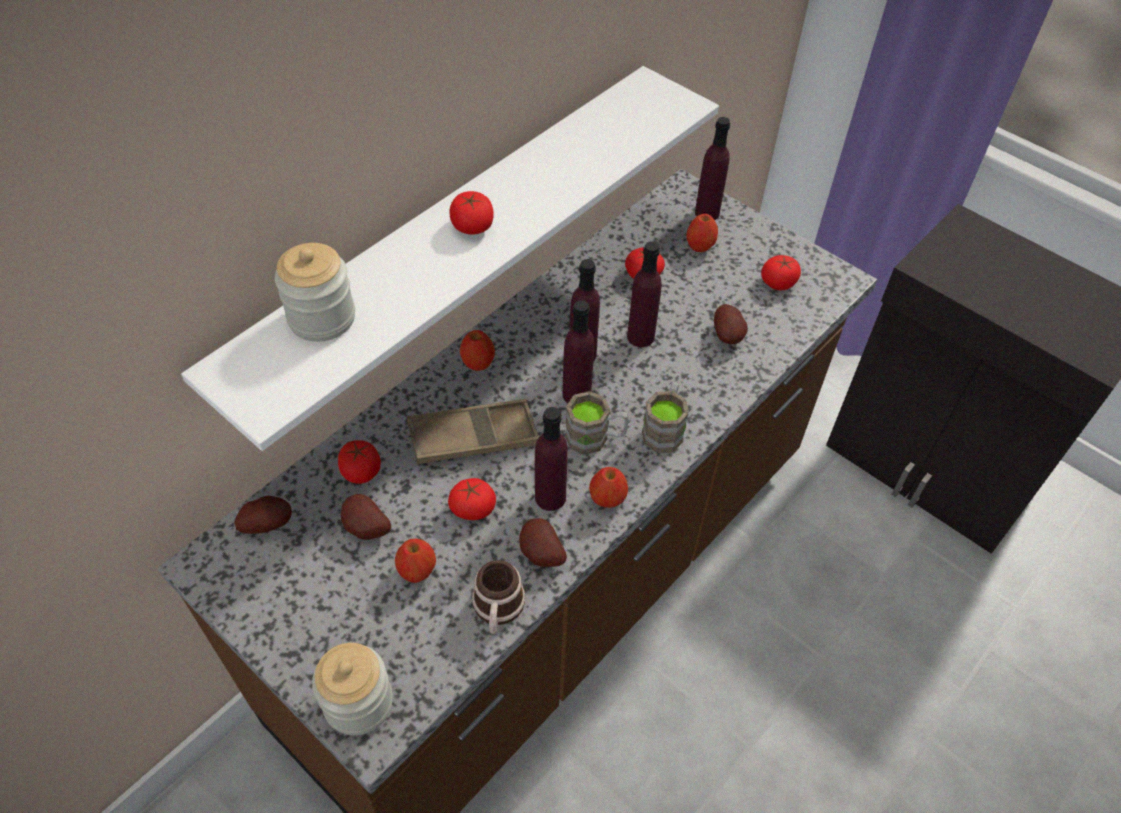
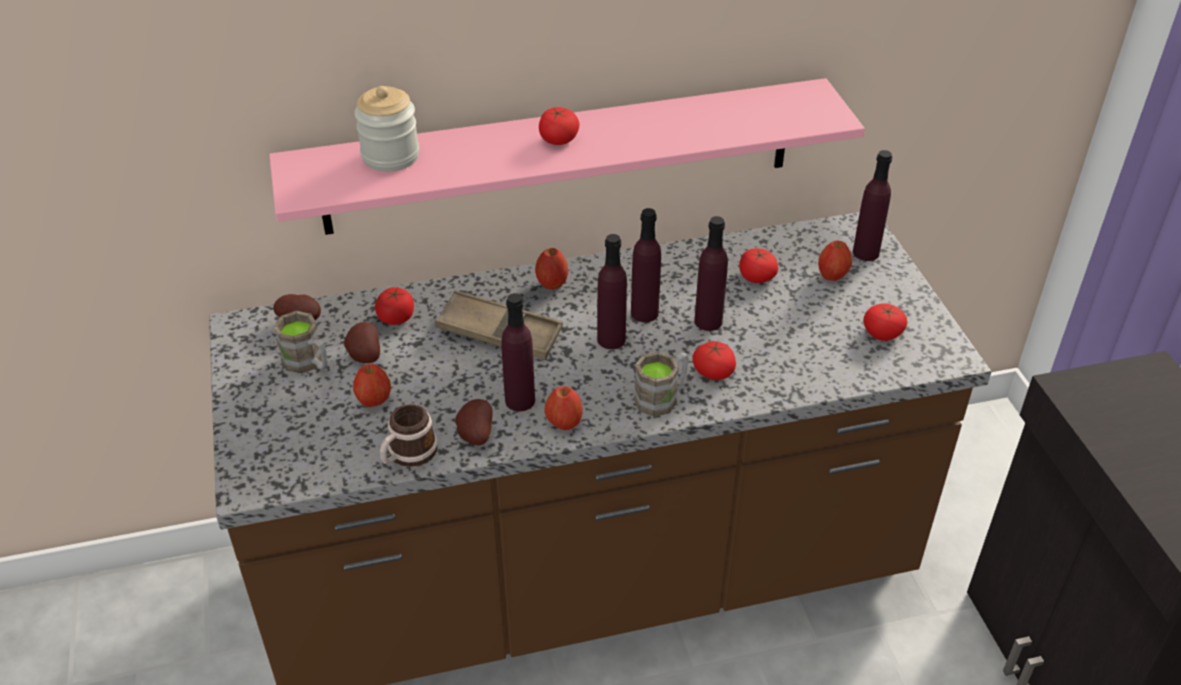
camera: 35 degrees right, 10 degrees down
white shelf [181,66,719,451] -> pink shelf [269,78,865,235]
jar [312,643,393,736] -> none
tomato [448,478,496,520] -> tomato moved to [692,341,736,380]
brown mug [565,391,630,455] -> brown mug moved to [273,311,328,374]
potato [714,304,748,344] -> none

